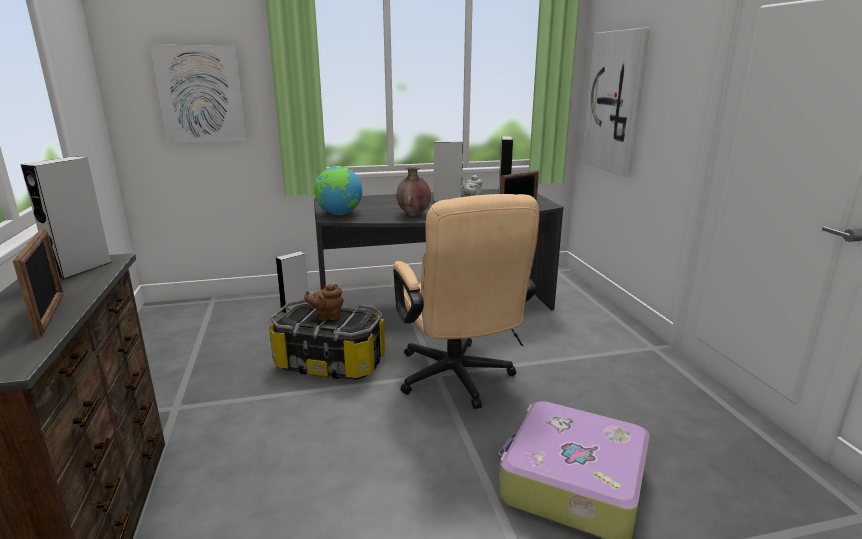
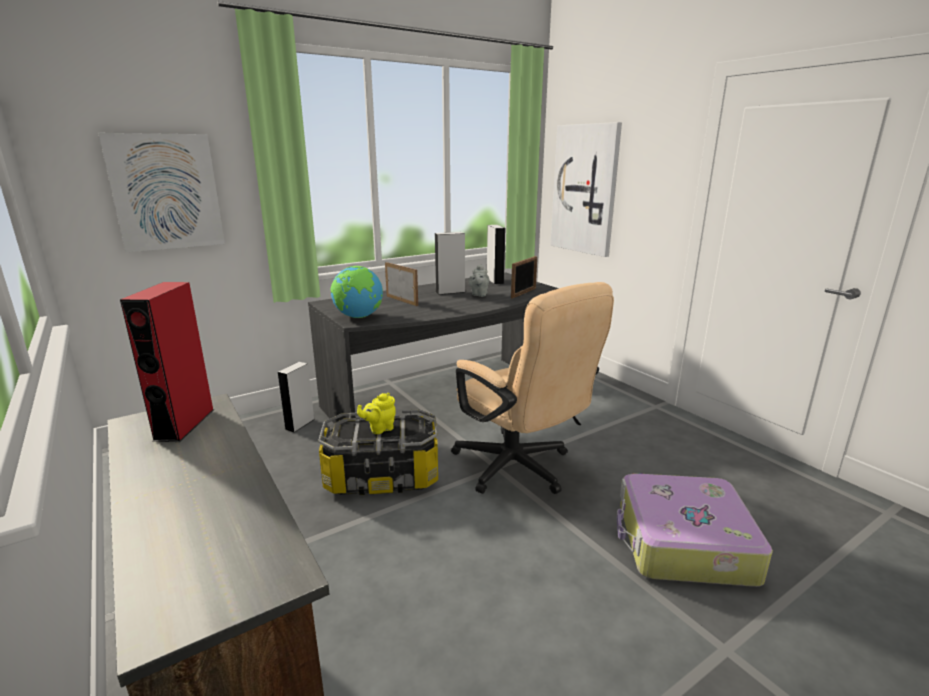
camera: 20 degrees left, 0 degrees up
picture frame [13,229,64,339] -> picture frame moved to [385,262,418,306]
grey speaker [20,156,112,280] -> red speaker [120,282,215,442]
brown teapot [304,284,344,321] -> yellow teapot [357,393,396,434]
brown vase [397,166,431,216] -> none

